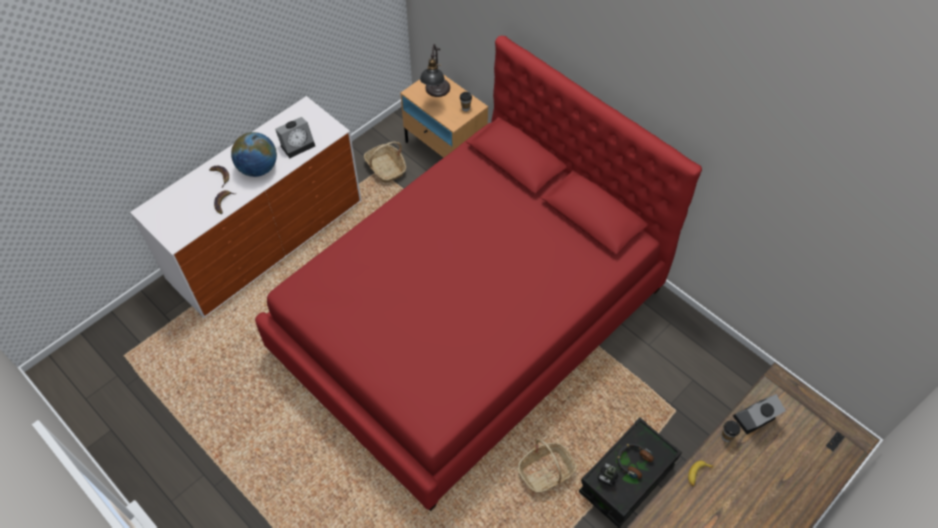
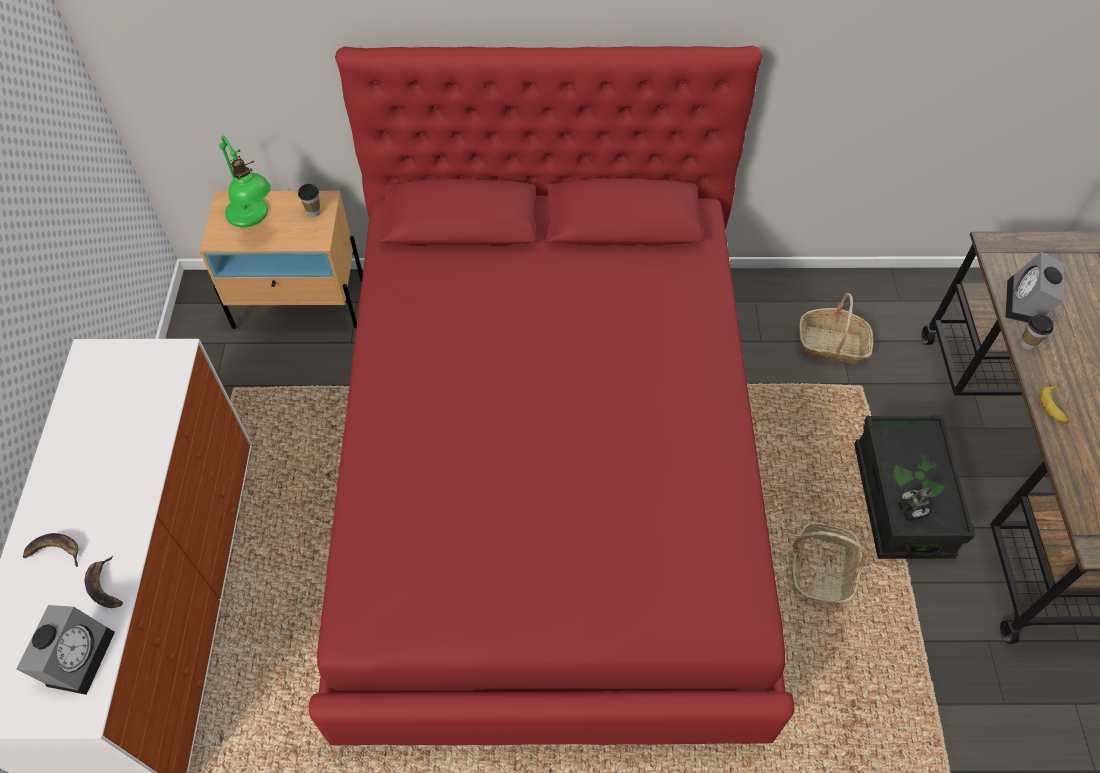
camera: 45 degrees left, 0 degrees up
globe [231,132,277,177] -> none
alarm clock [275,117,315,158] -> alarm clock moved to [17,605,115,695]
basket [364,141,406,183] -> basket moved to [799,293,873,364]
grey table lamp [420,44,450,97] -> green table lamp [219,135,271,228]
headphones [617,444,654,479] -> none

